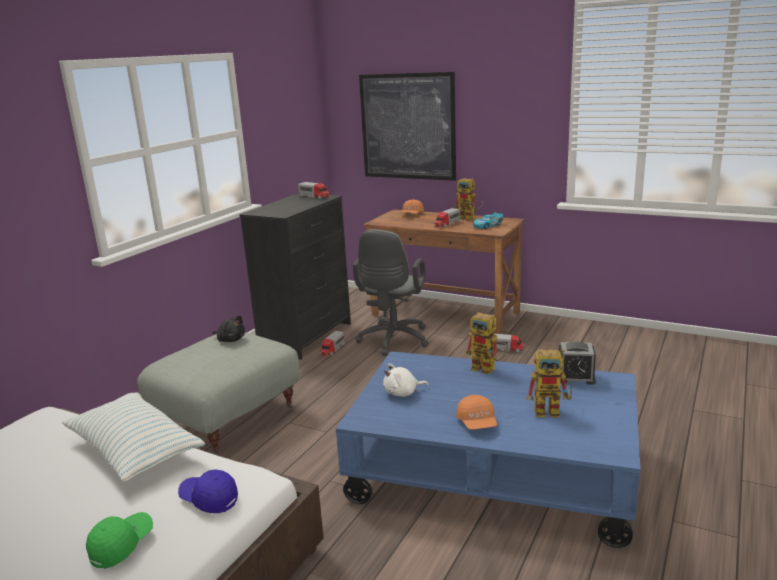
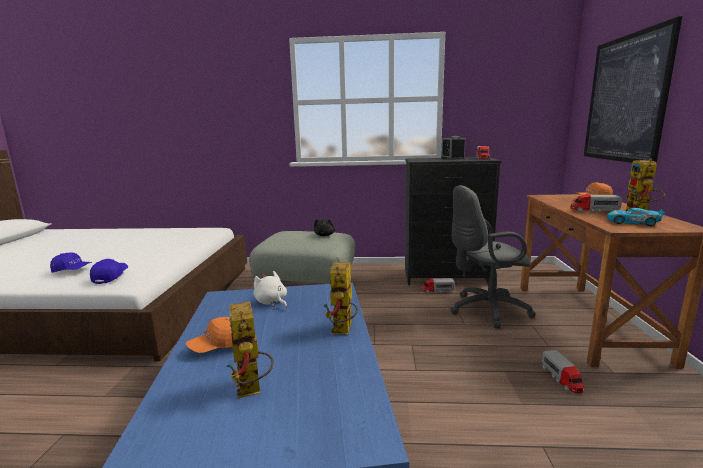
camera: 65 degrees right, 5 degrees down
pillow [62,392,205,482] -> none
green cap [86,512,153,569] -> blue cap [50,252,92,273]
alarm clock [559,342,596,385] -> alarm clock moved to [441,136,466,160]

